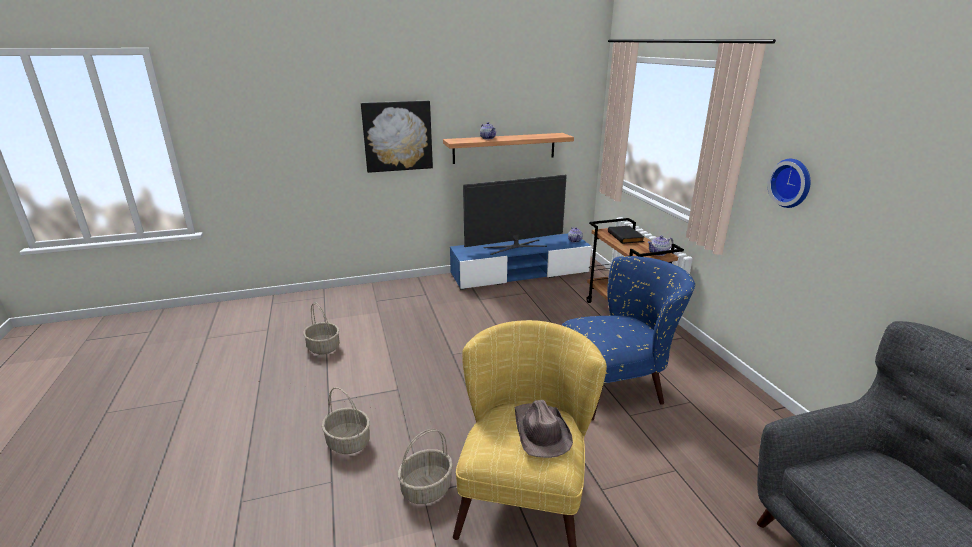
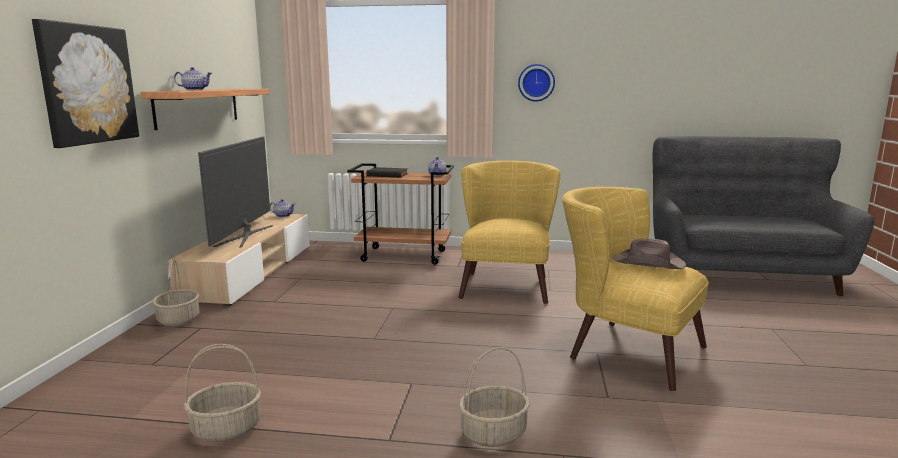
camera: 65 degrees left, 10 degrees down
basket [398,429,453,504] -> basket moved to [152,259,199,327]
blue tv stand [450,234,592,290] -> beige tv stand [168,213,310,307]
blue armchair [562,256,695,421] -> yellow armchair [458,161,561,304]

